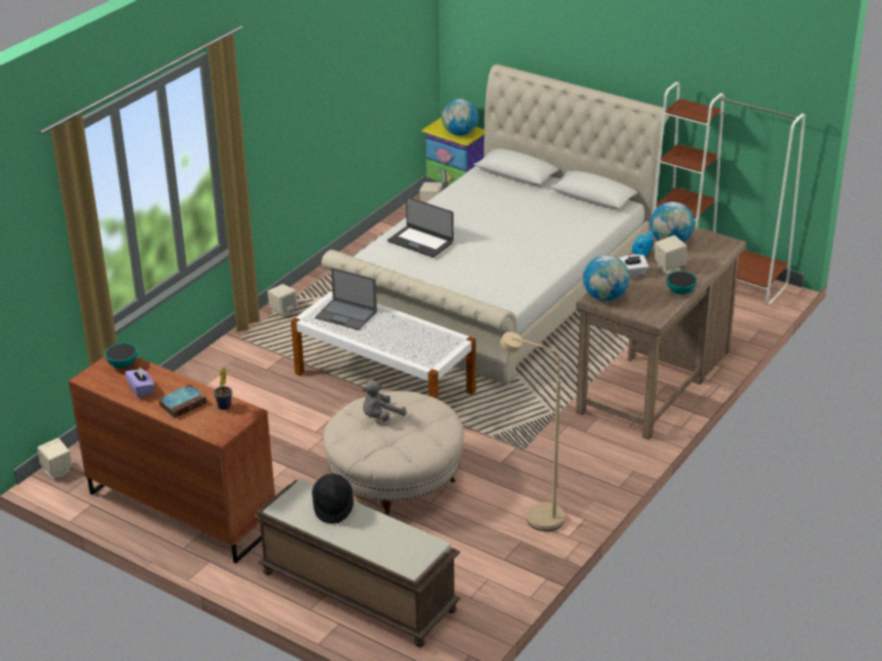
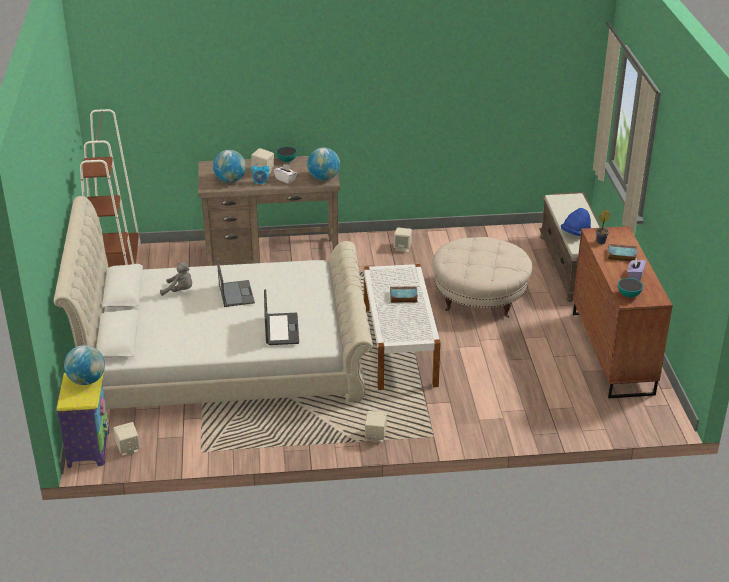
camera: 130 degrees left, 0 degrees up
beige speaker [37,438,72,479] -> beige speaker moved to [394,228,412,252]
black hat [312,474,354,523] -> blue hat [561,208,591,236]
laptop [315,268,377,330] -> laptop moved to [217,258,255,307]
grey plush toy [362,380,406,421] -> grey plush toy moved to [160,262,192,296]
beige floor lamp [500,332,564,531] -> none
none -> book [390,286,418,303]

